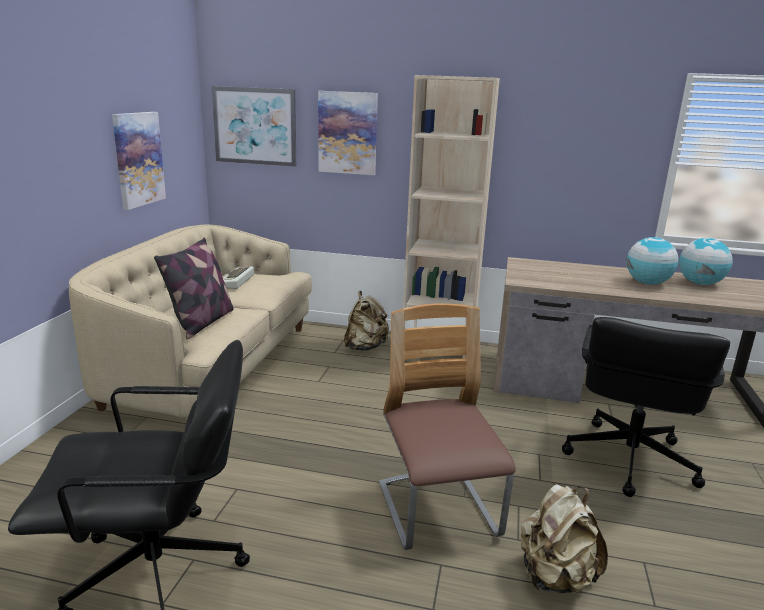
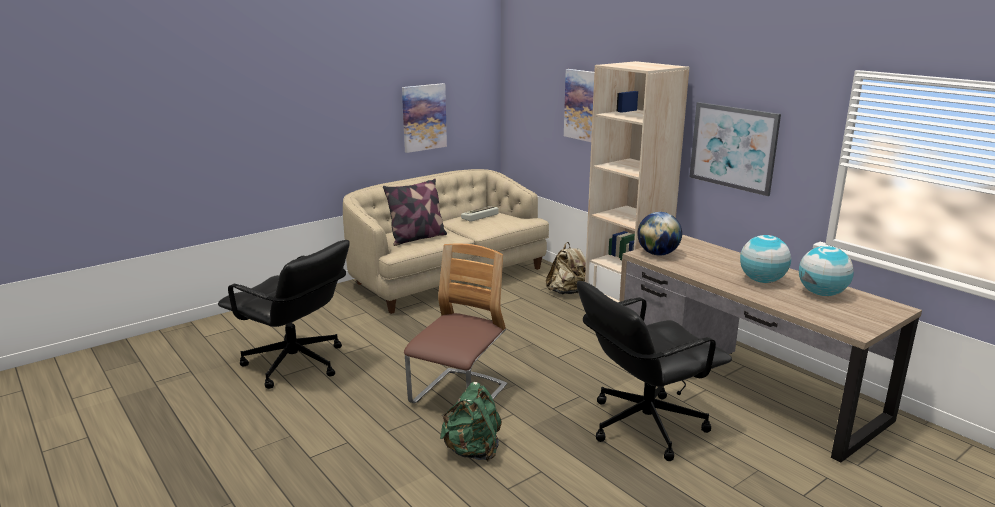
camera: 40 degrees right, 0 degrees up
picture [212,86,296,167] -> picture moved to [689,102,781,196]
beige backpack [521,484,608,593] -> green backpack [440,382,502,462]
none -> globe [637,212,682,256]

